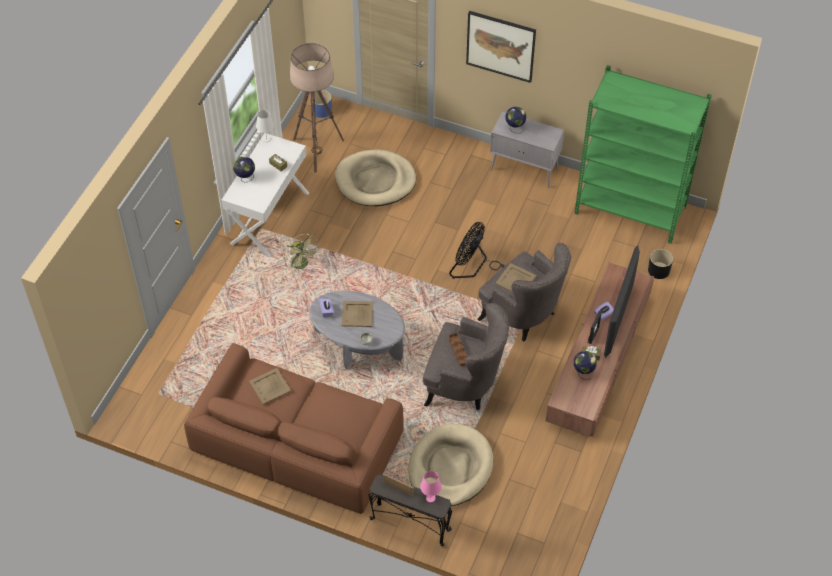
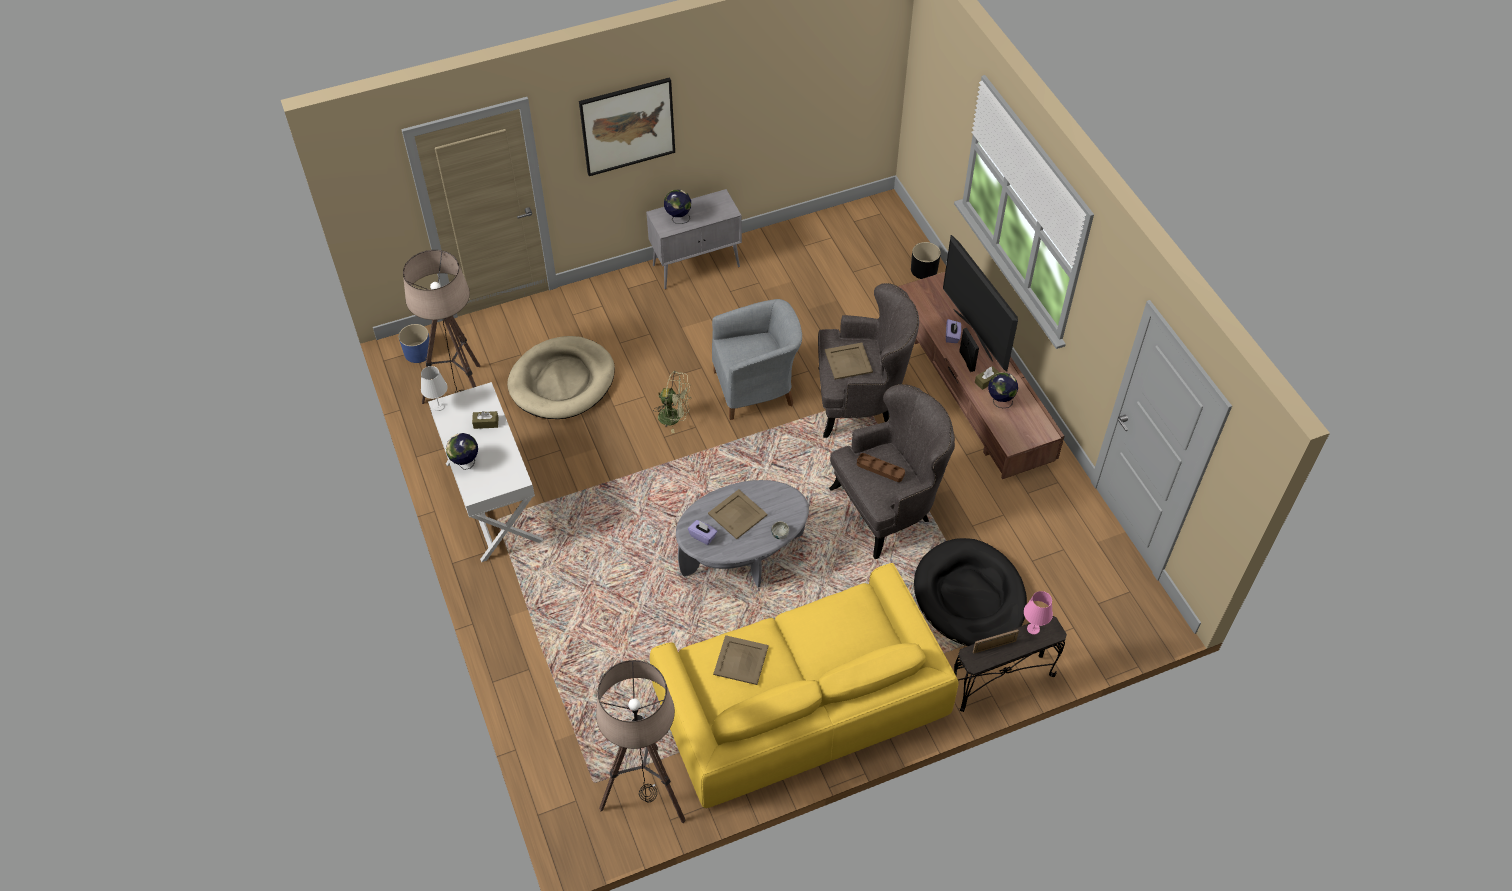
camera: 45 degrees left, 0 degrees up
brown sofa [184,343,404,514] -> yellow sofa [650,563,959,808]
green fan [284,234,320,274] -> green fan moved to [653,371,690,433]
beige dog bed [408,424,493,506] -> black dog bed [914,538,1027,646]
black fan [449,222,505,279] -> grey armchair [712,299,802,420]
green bookcase [574,65,712,244] -> none
none -> floor lamp [596,660,686,823]

